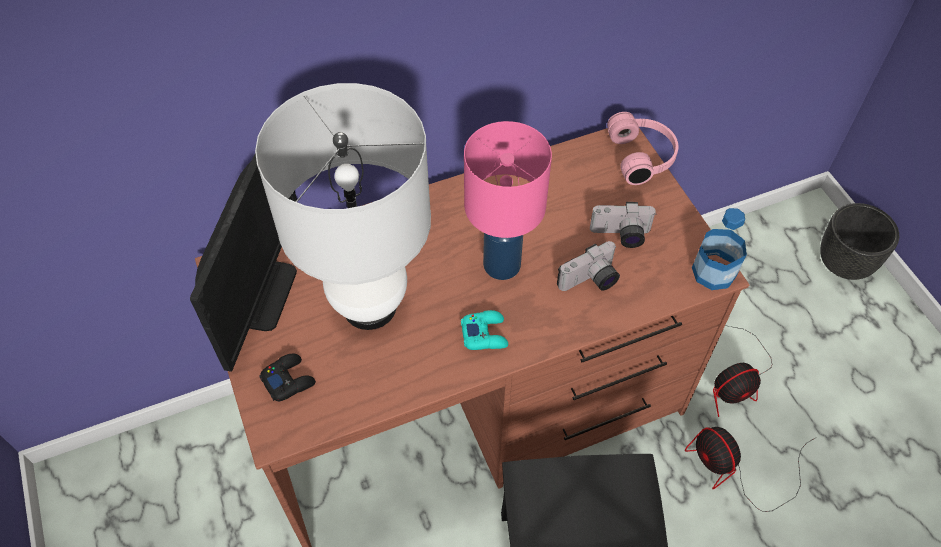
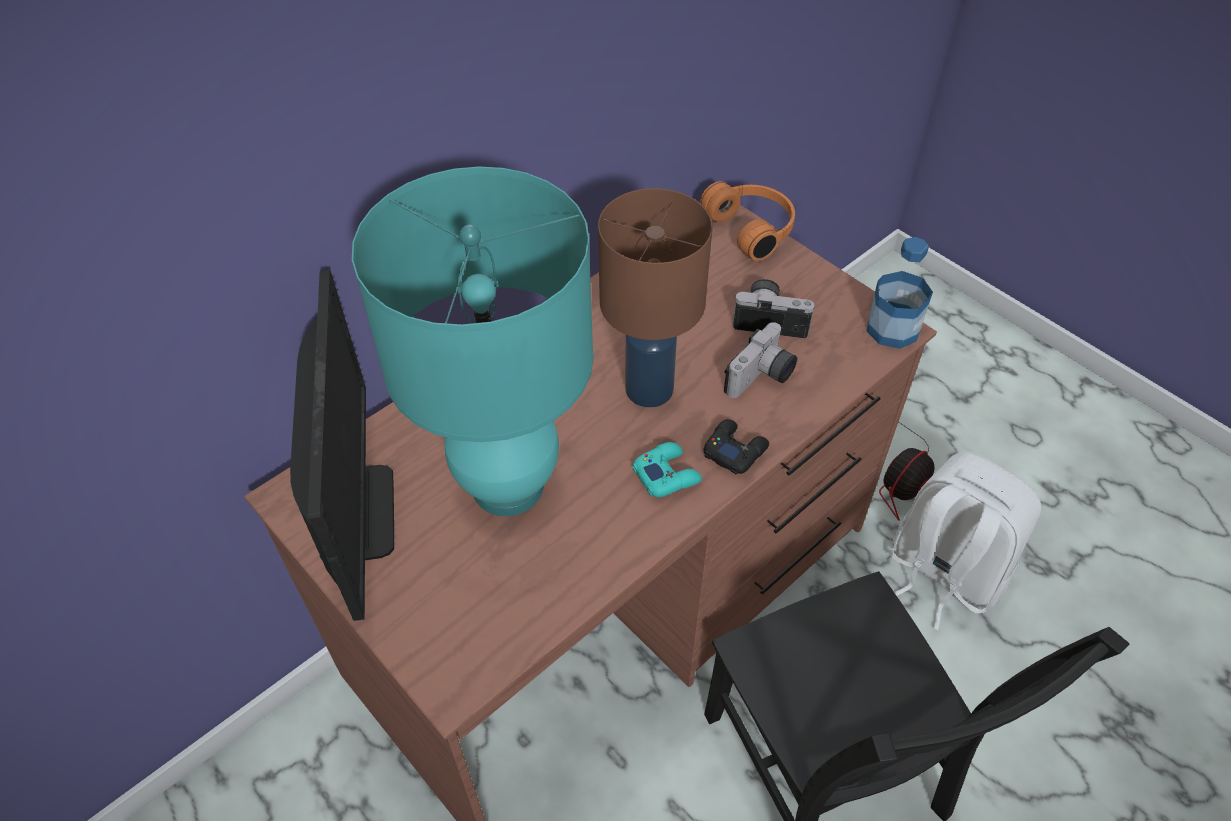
camera: 20 degrees left, 5 degrees down
white table lamp [255,83,431,330] -> turquoise table lamp [352,166,594,516]
black game controller [259,354,316,401] -> black game controller moved to [703,419,769,474]
pink table lamp [464,121,552,280] -> brown table lamp [598,188,713,407]
camera [590,202,657,248] -> camera turned 150 degrees counterclockwise [732,279,815,338]
pink headphones [607,112,678,185] -> orange headphones [700,181,795,261]
fan [685,427,815,512] -> white backpack [890,452,1042,631]
black planter [820,203,899,280] -> none

